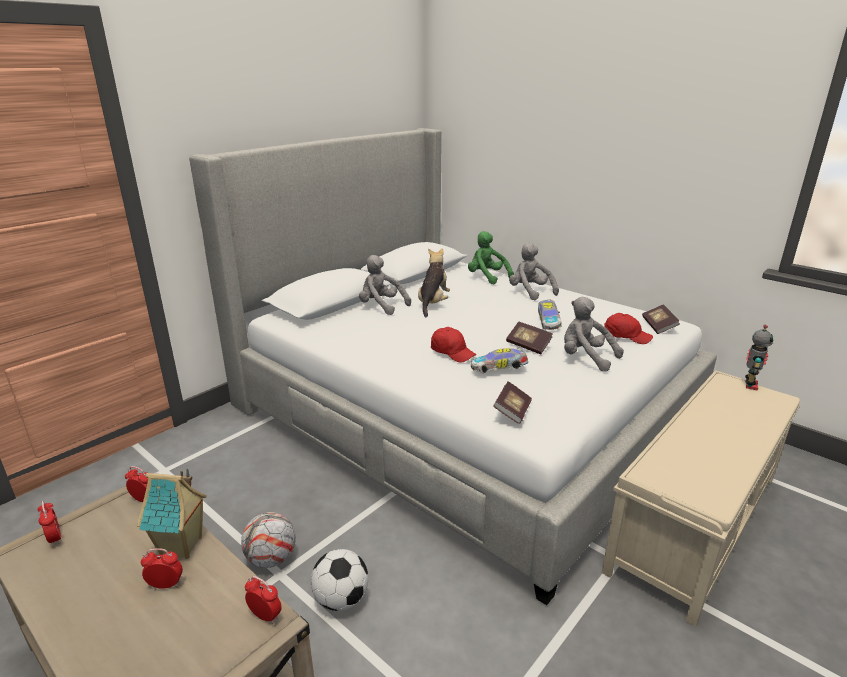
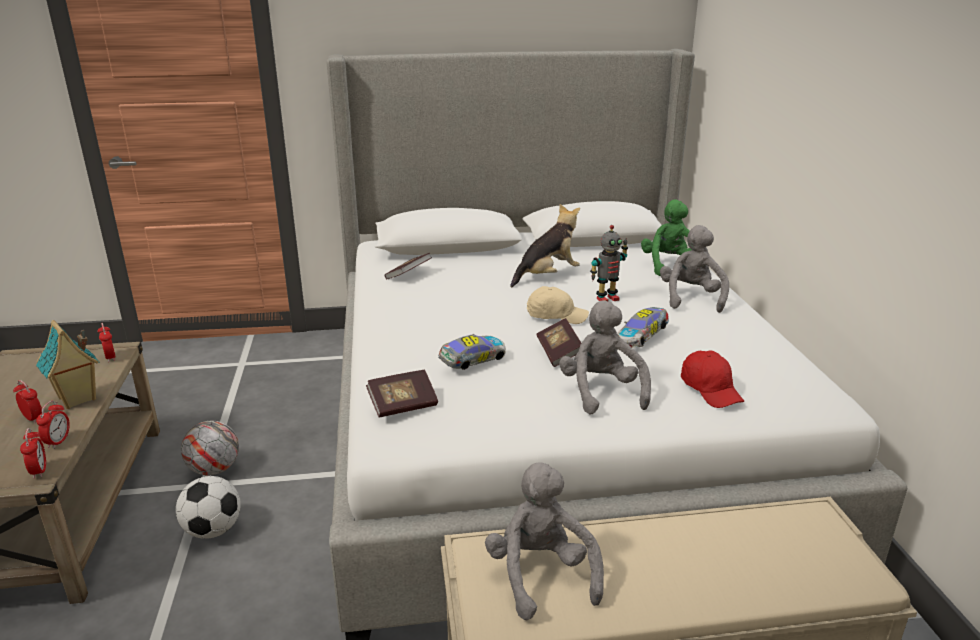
camera: 40 degrees right, 0 degrees up
alarm clock [37,500,61,547] -> alarm clock moved to [36,401,70,449]
grey plush toy [359,255,411,315] -> grey plush toy moved to [485,462,604,620]
red cap [431,327,476,363] -> none
toy car [471,348,528,373] -> toy car turned 105 degrees clockwise [438,334,506,370]
book [642,304,680,334] -> book moved to [385,253,432,279]
toy robot [745,325,774,391] -> toy robot moved to [590,225,628,302]
none -> beige cap [527,286,589,324]

